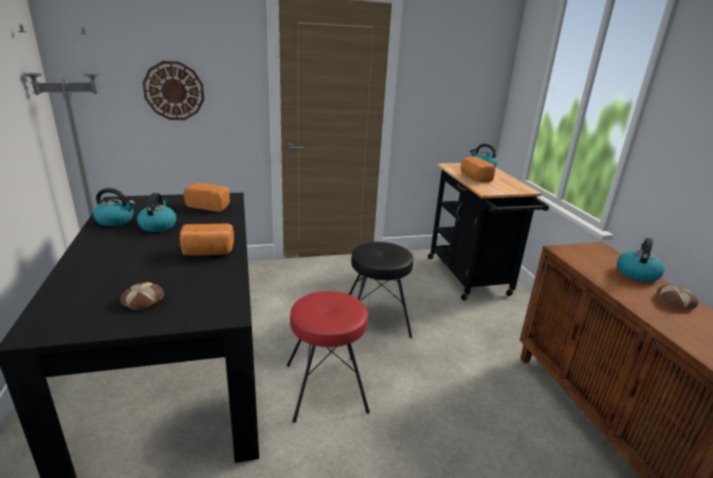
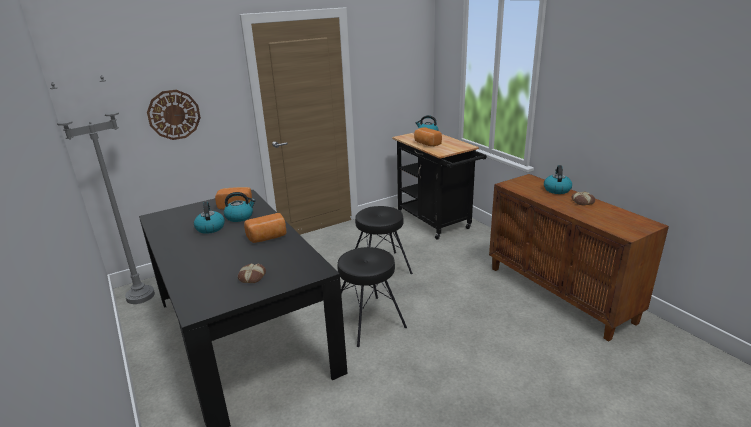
camera: 15 degrees left, 0 degrees up
kettle [93,188,135,226] -> kettle moved to [224,192,256,222]
red stool [287,291,370,423] -> black stool [337,247,407,347]

